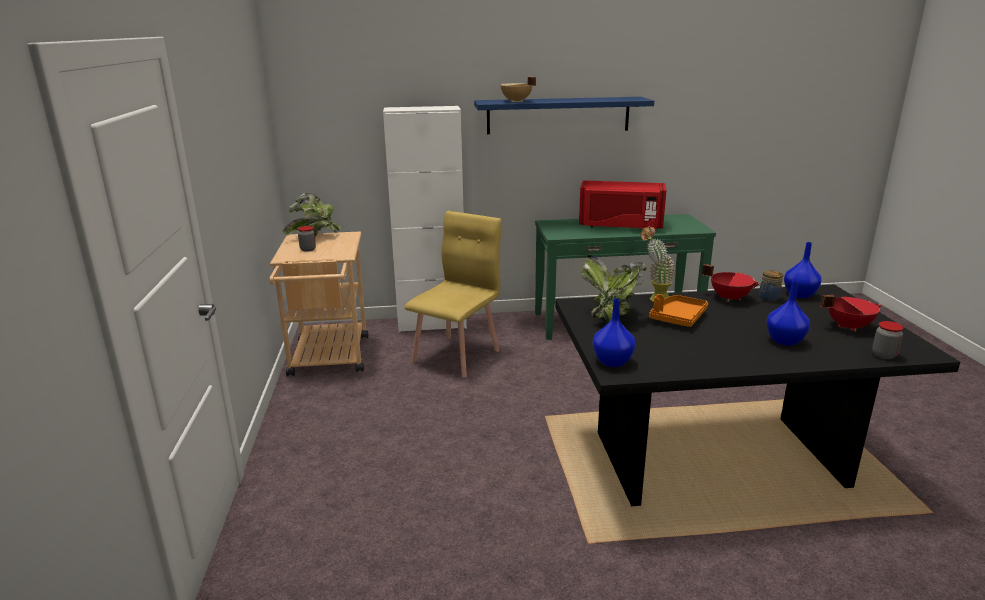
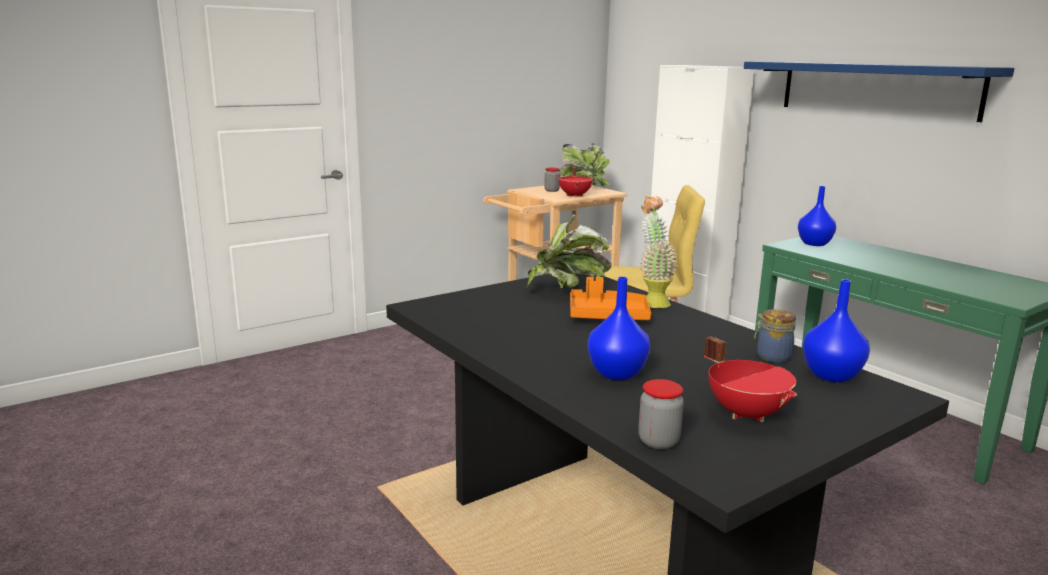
camera: 60 degrees right, 5 degrees down
beige cooking pot [501,77,536,102] -> none
red microwave [579,180,666,229] -> none
blue vase [593,298,635,367] -> blue vase moved to [798,186,836,246]
red cooking pot [702,264,760,302] -> red cooking pot moved to [558,166,593,198]

